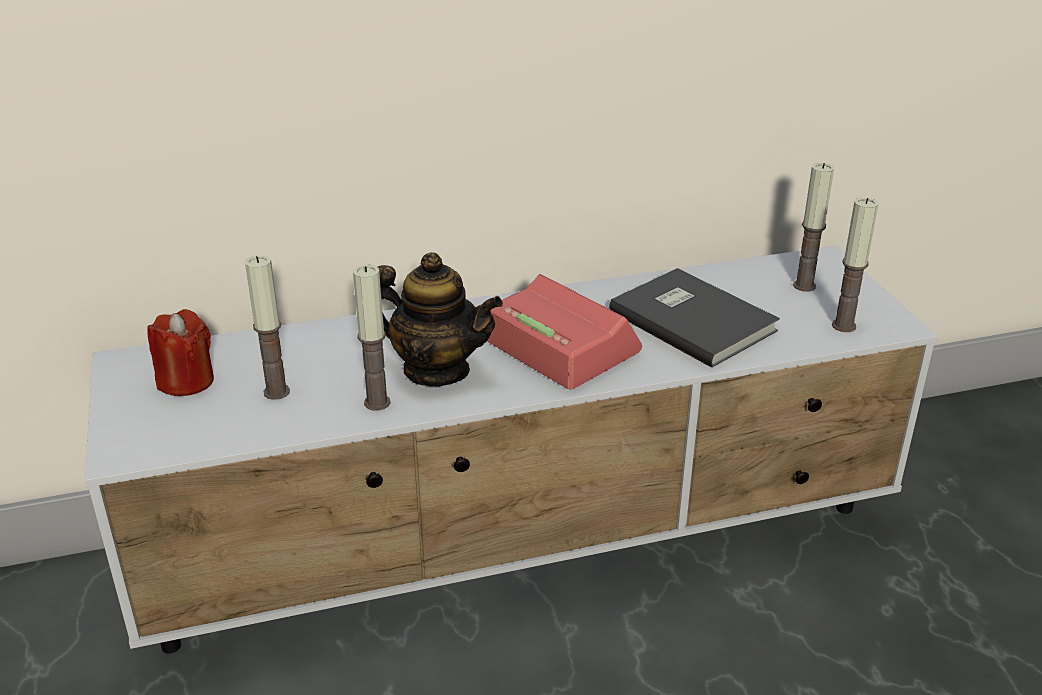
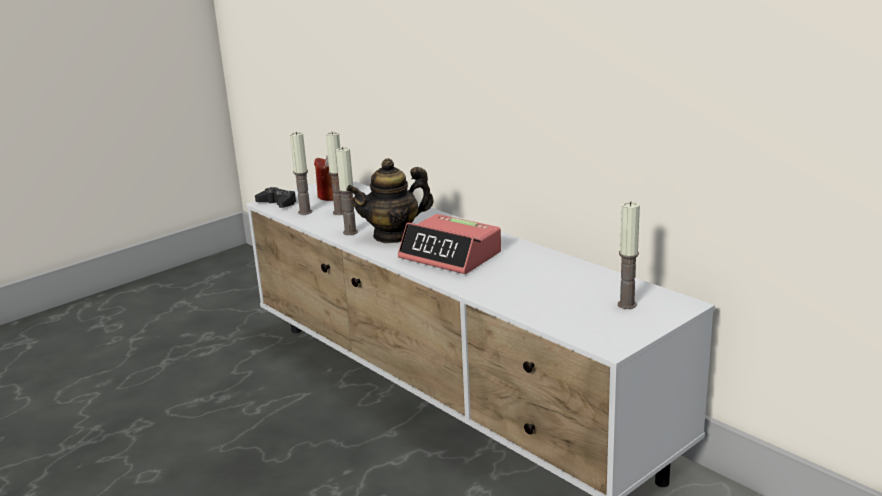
camera: 65 degrees right, 10 degrees down
teapot [378,252,503,386] -> teapot turned 75 degrees clockwise [346,158,434,243]
alarm clock [487,274,642,390] -> alarm clock turned 105 degrees clockwise [398,214,501,274]
grey book [609,268,780,368] -> none
candle [832,197,878,332] -> candle moved to [290,132,312,215]
none -> black game controller [255,187,297,208]

